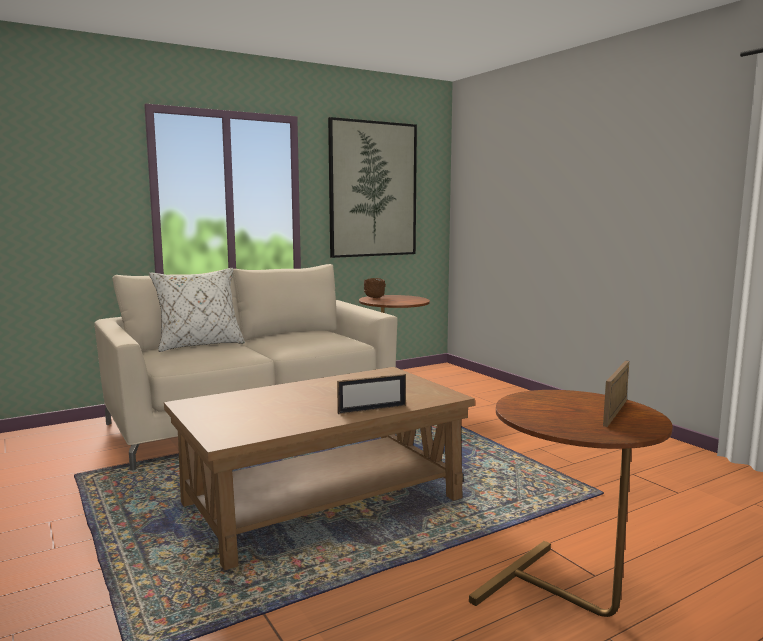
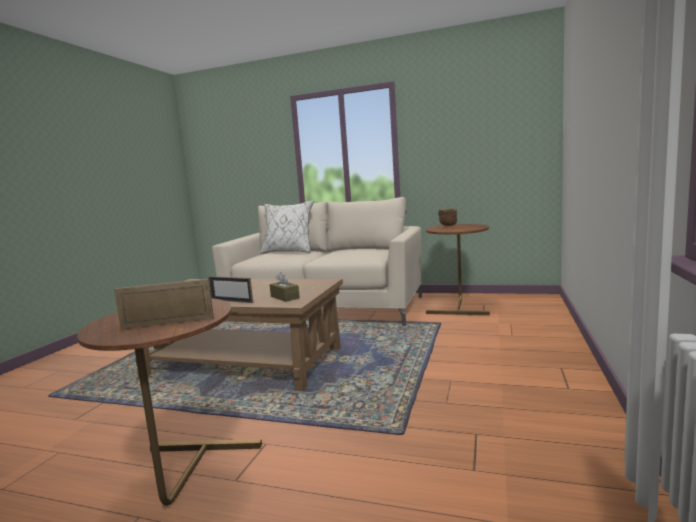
camera: 50 degrees right, 0 degrees up
picture [328,117,417,258] -> none
none -> brown tissue box [270,272,300,302]

